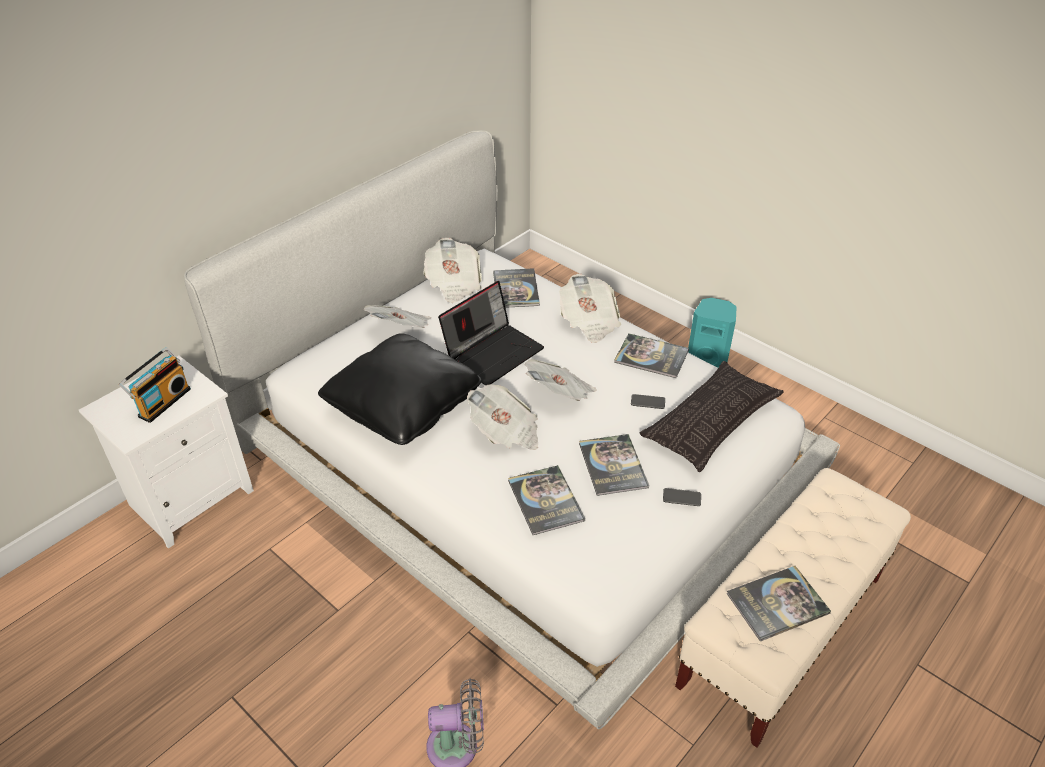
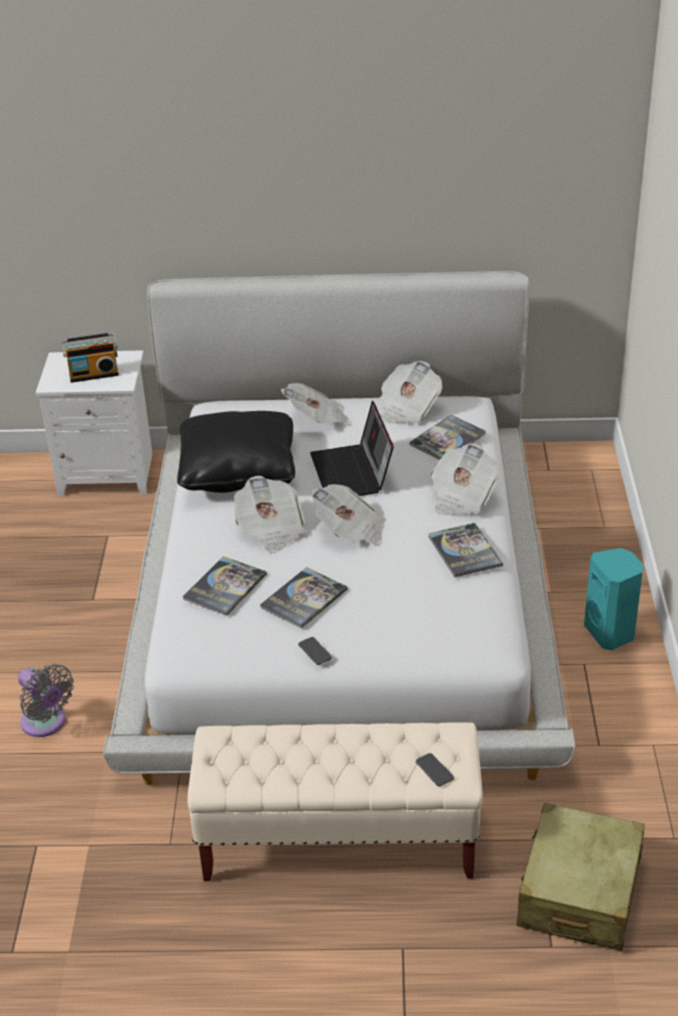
camera: 50 degrees right, 5 degrees down
laptop [438,281,544,385] -> laptop turned 75 degrees clockwise [310,401,394,496]
phone [631,394,665,409] -> phone moved to [416,753,454,787]
pillow [640,361,784,472] -> none
book [726,566,831,642] -> none
none -> beige suitcase [517,803,645,951]

